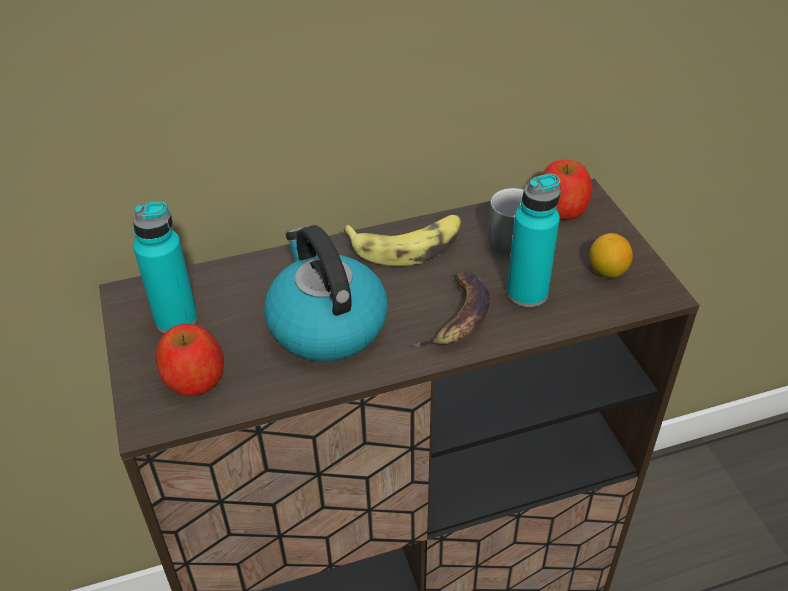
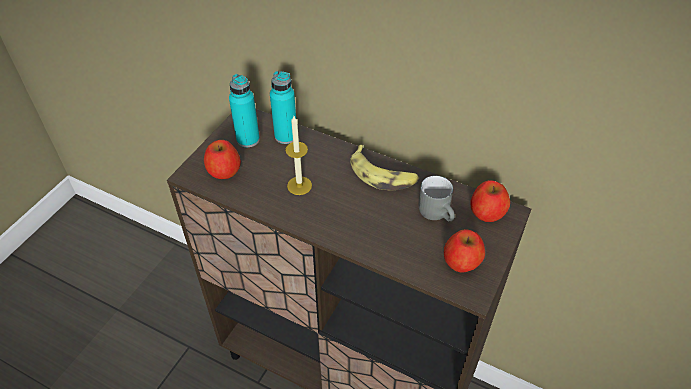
camera: 45 degrees right, 5 degrees up
kettle [264,225,388,361] -> candle [285,116,312,195]
banana [412,271,490,348] -> none
turquoise bottle [507,174,561,307] -> turquoise bottle moved to [270,71,296,144]
lemon [590,233,633,278] -> apple [444,229,485,273]

